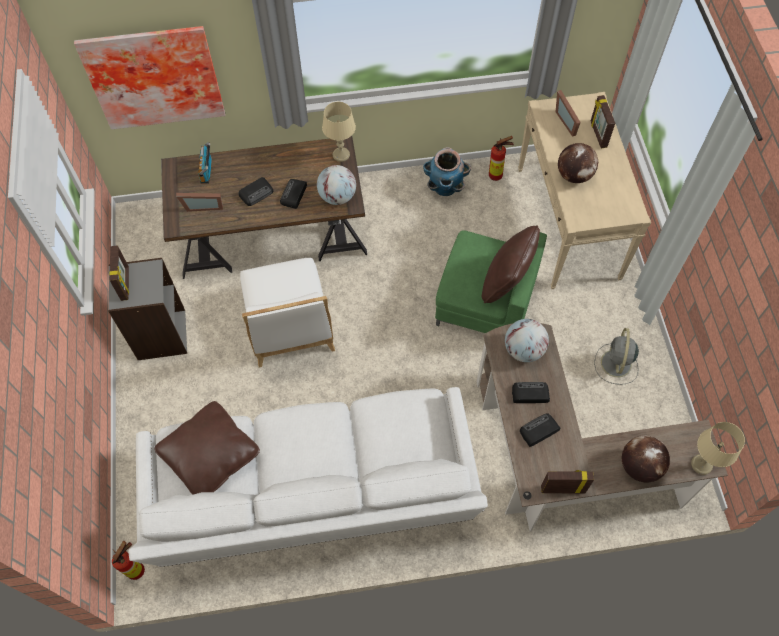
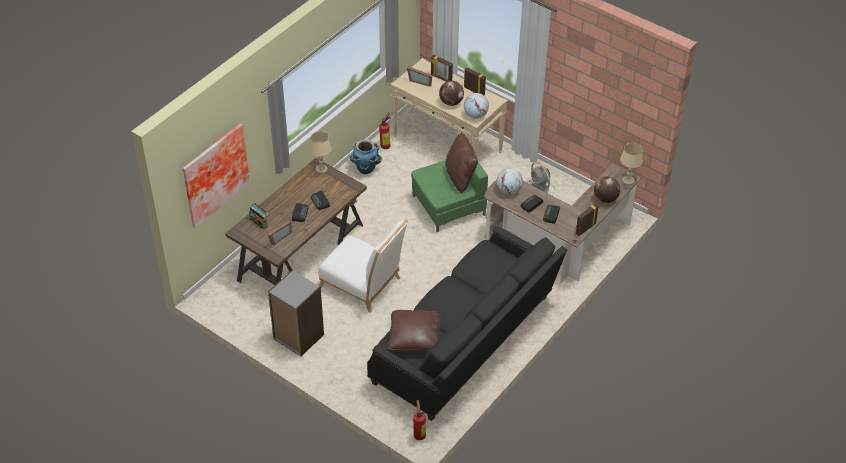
camera: 45 degrees left, 15 degrees down
picture frame [109,245,129,301] -> picture frame moved to [464,67,486,95]
white sofa [129,387,488,567] -> black sofa [367,226,567,421]
globe [317,165,356,205] -> globe moved to [464,93,489,118]

